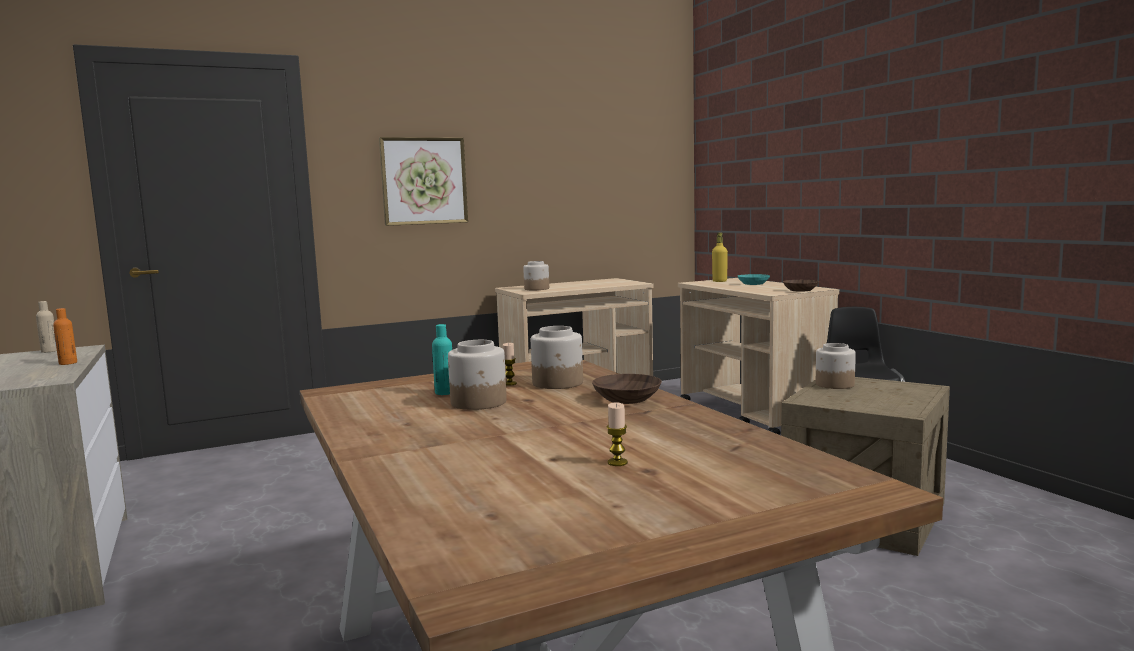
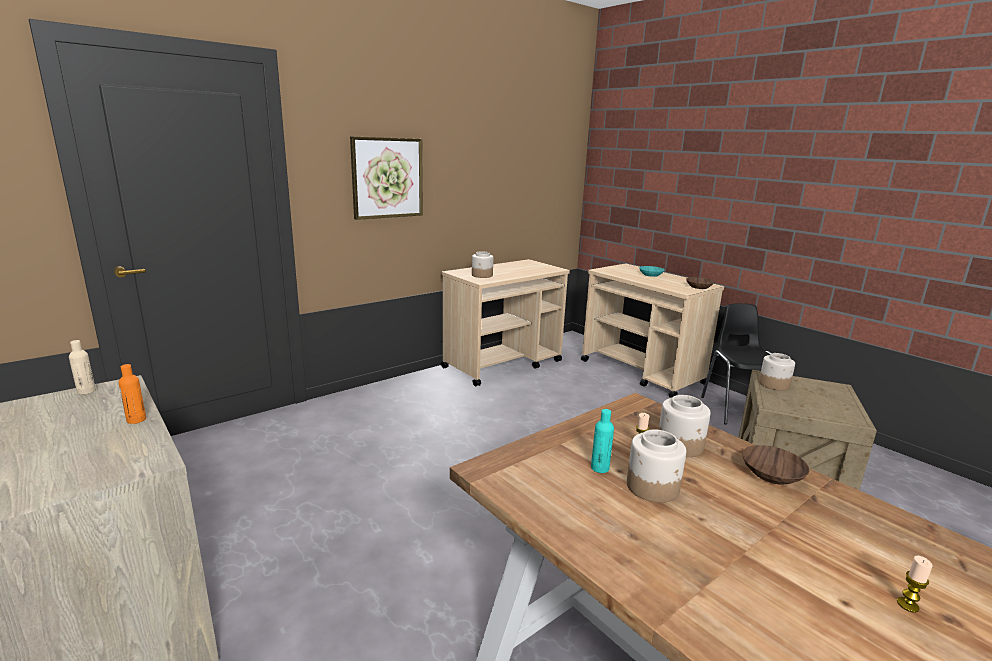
camera: 15 degrees left, 10 degrees up
yellow bottle [712,233,728,282] -> none

